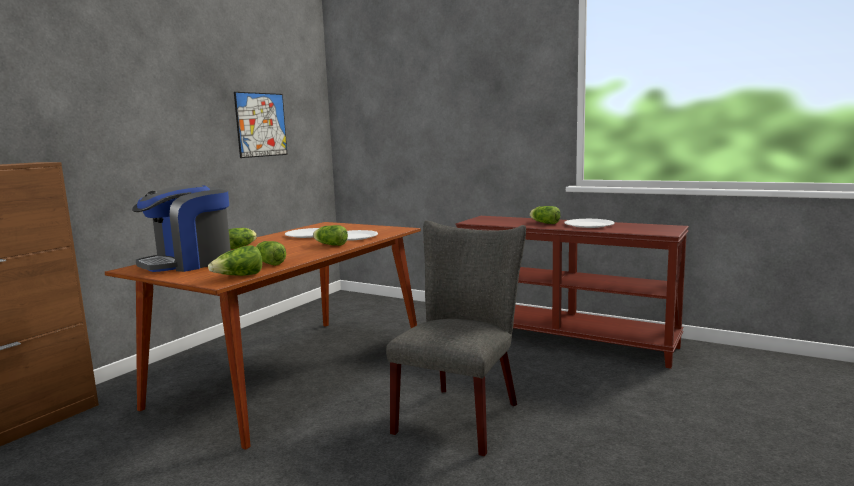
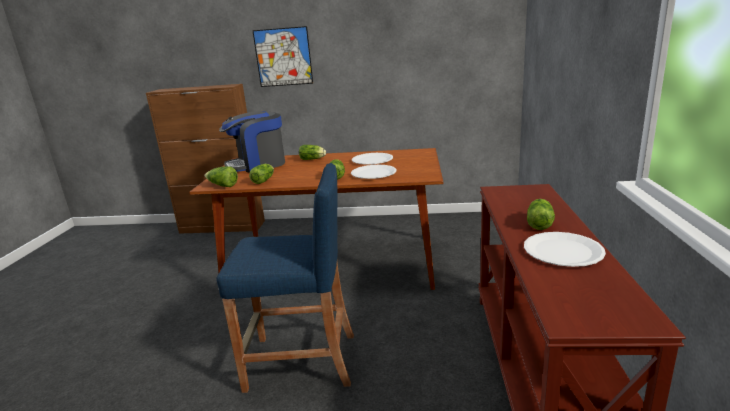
camera: 65 degrees right, 10 degrees up
coffee machine [132,184,231,272] -> coffee machine turned 45 degrees counterclockwise [219,111,285,173]
picture [234,92,287,158] -> picture moved to [252,26,313,87]
grey chair [386,221,526,456] -> blue stool [216,163,354,393]

